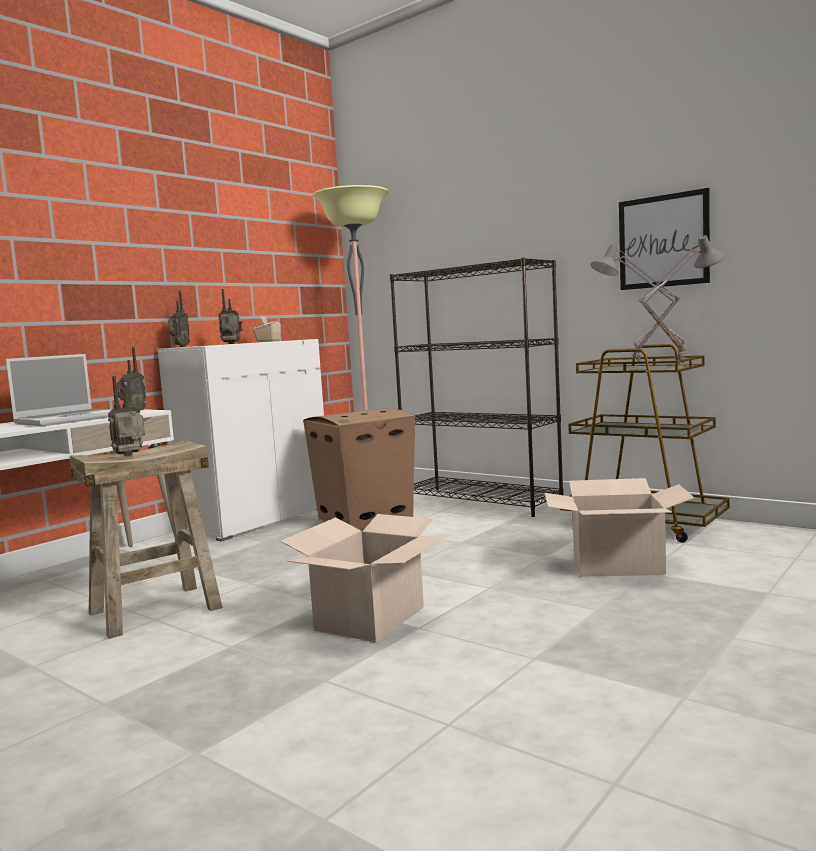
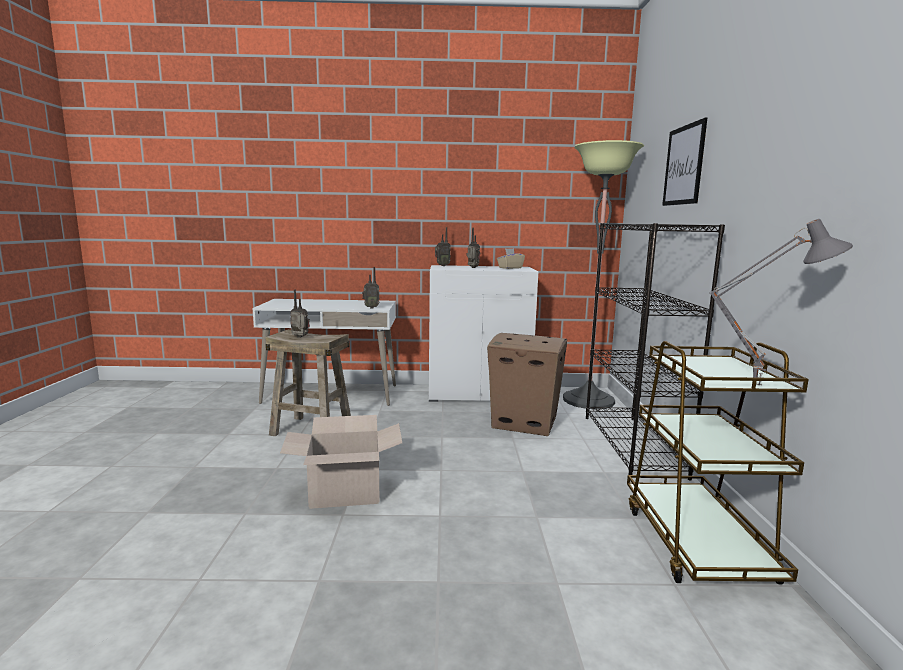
camera: 50 degrees right, 5 degrees up
laptop [6,354,111,426] -> none
cardboard box [544,478,694,577] -> none
grey table lamp [590,245,680,367] -> none
picture [619,188,710,290] -> picture moved to [662,118,707,206]

